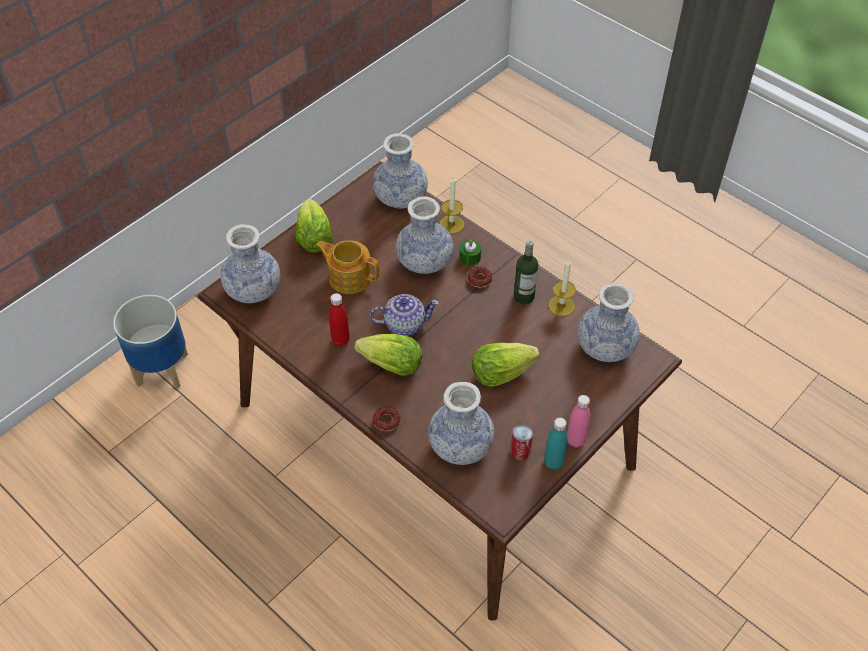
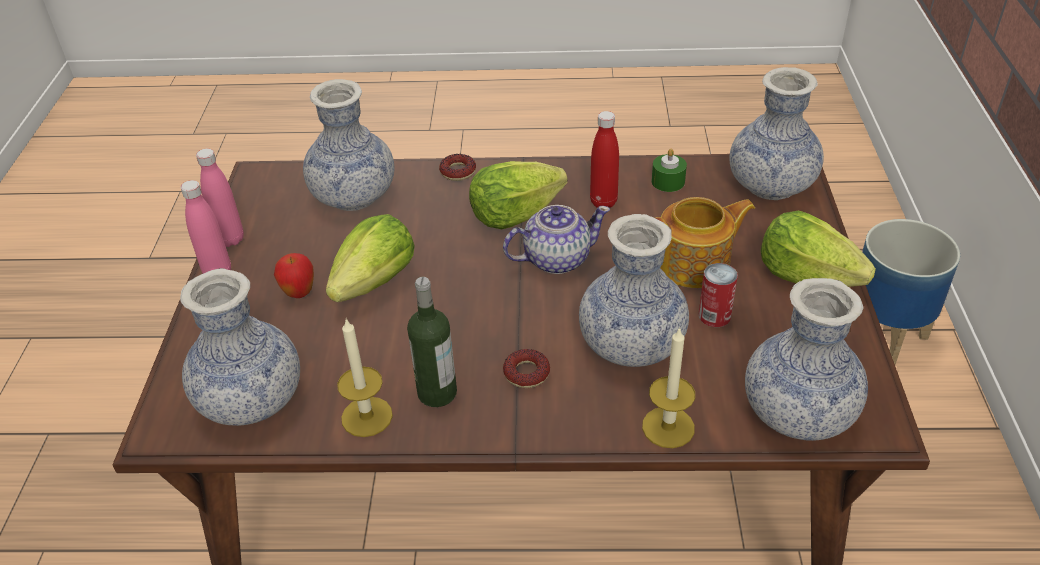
camera: 140 degrees right, 10 degrees down
teapot [370,294,439,336] -> teapot turned 150 degrees counterclockwise [503,205,610,274]
green candle [460,240,481,265] -> green candle moved to [652,149,687,192]
can [510,424,533,461] -> can moved to [699,263,738,327]
turquoise bottle [544,418,567,470] -> pink bottle [196,149,244,247]
none -> apple [274,253,314,298]

